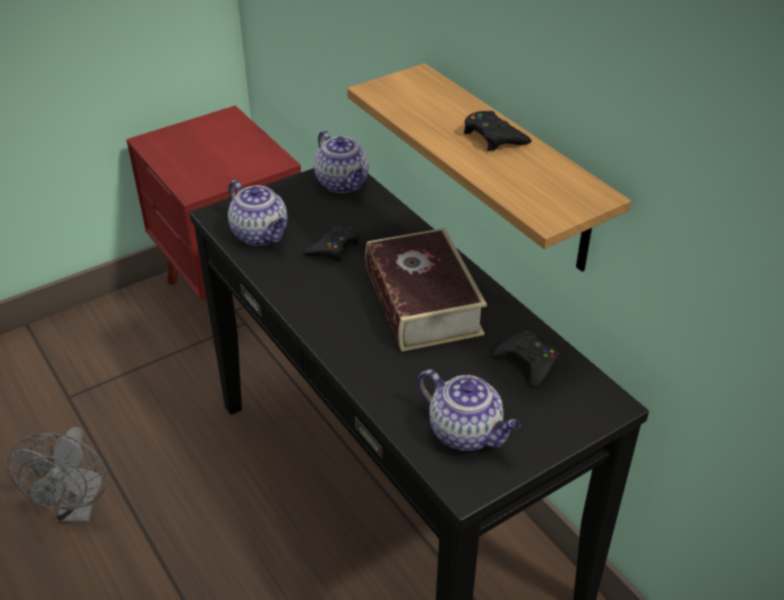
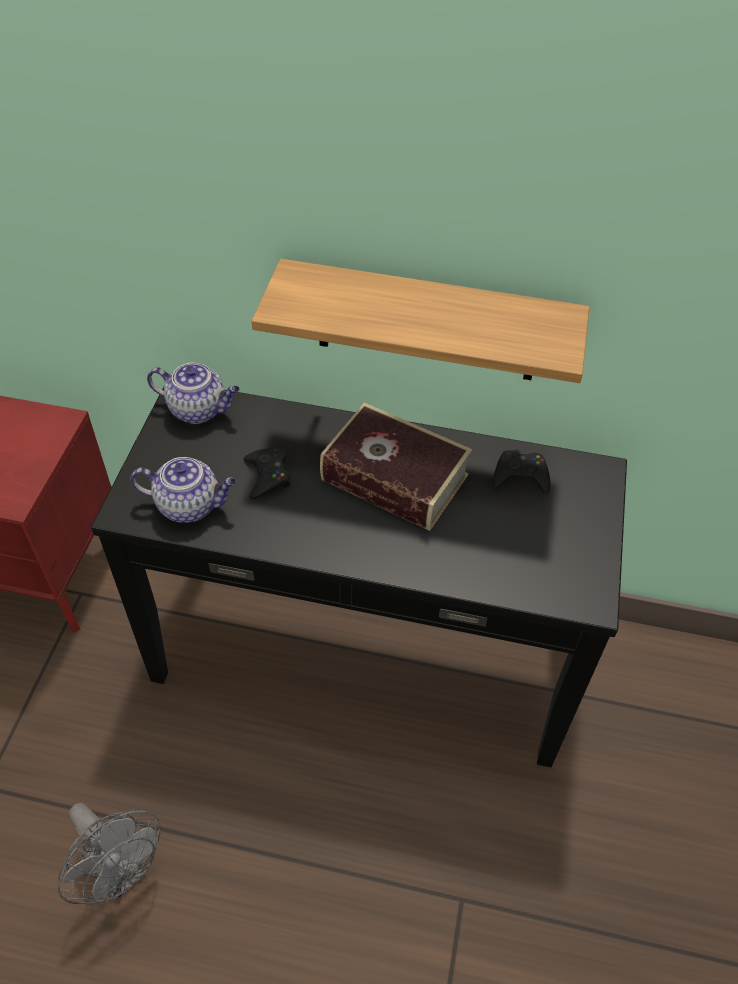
camera: 45 degrees left, 10 degrees up
teapot [417,369,521,451] -> none
black game controller [464,111,532,151] -> none

